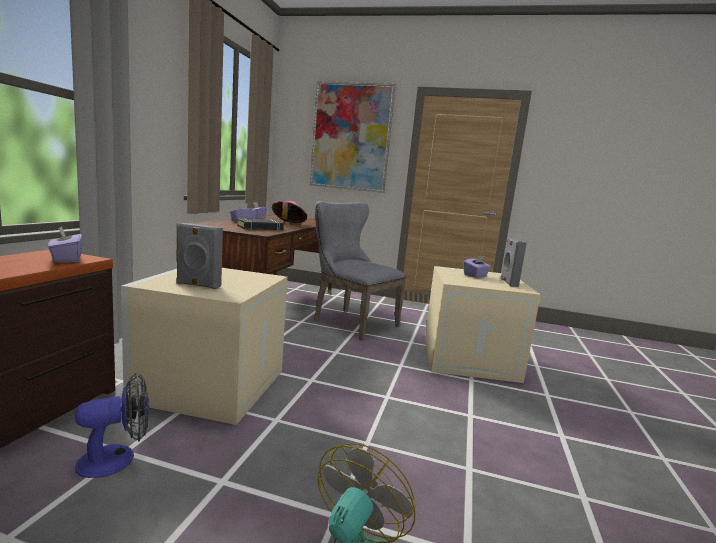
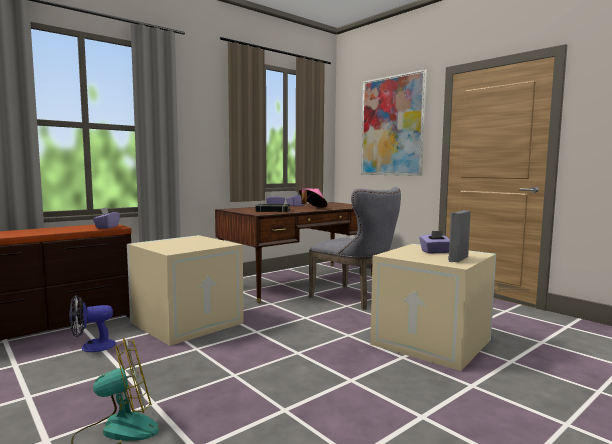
camera: 35 degrees right, 5 degrees down
fan [75,373,149,478] -> fan turned 150 degrees clockwise [69,295,116,352]
grey speaker [176,223,223,289] -> none
grey chair [314,201,406,341] -> grey chair turned 150 degrees clockwise [309,187,401,310]

